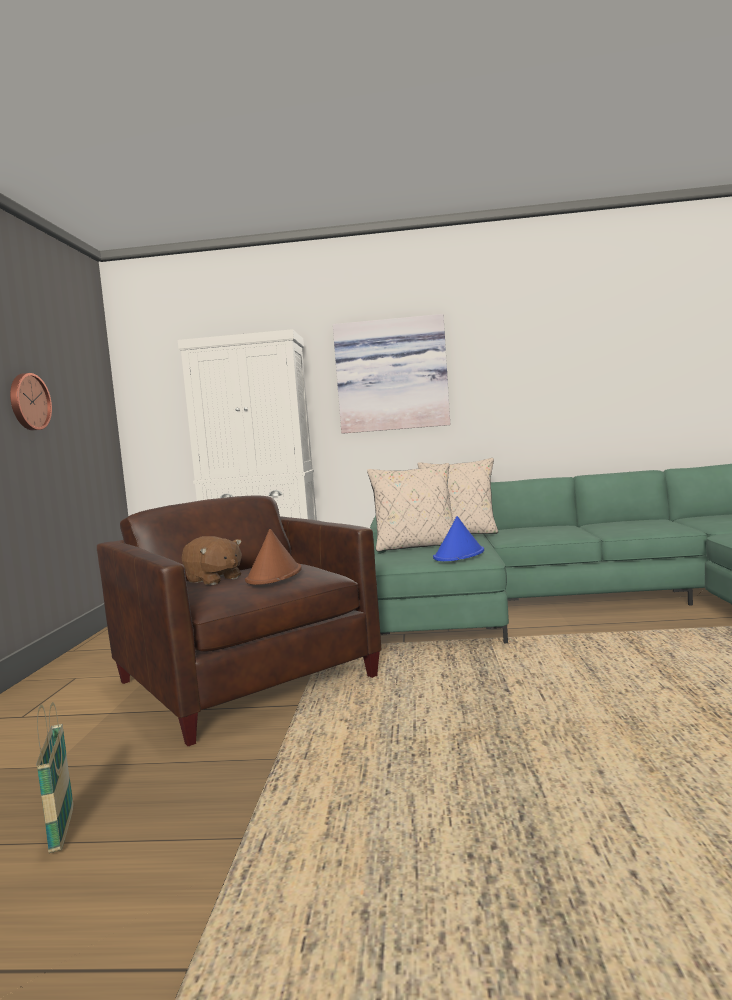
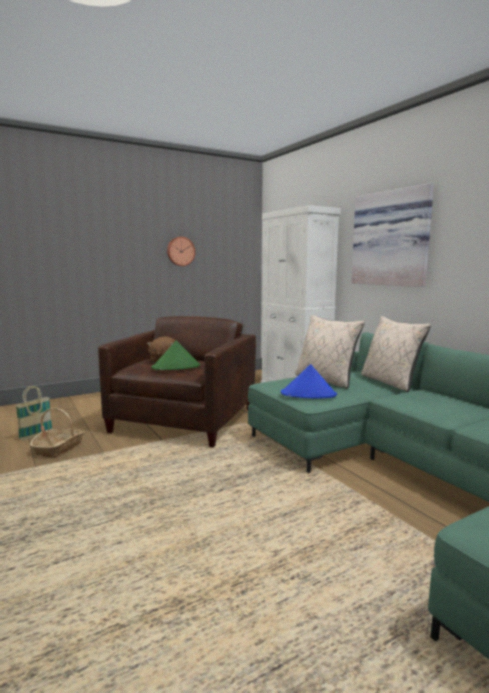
camera: 55 degrees right, 5 degrees up
brown hat [245,529,302,585] -> green hat [151,340,200,370]
none -> basket [30,408,85,458]

